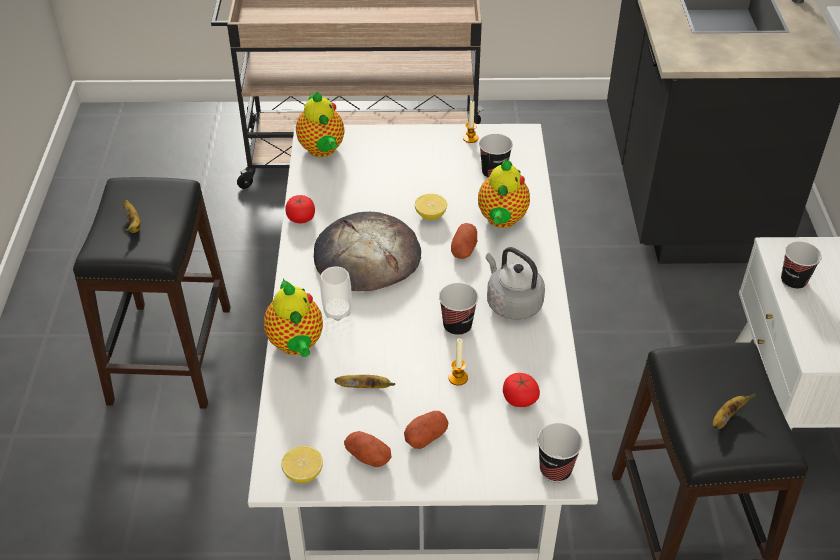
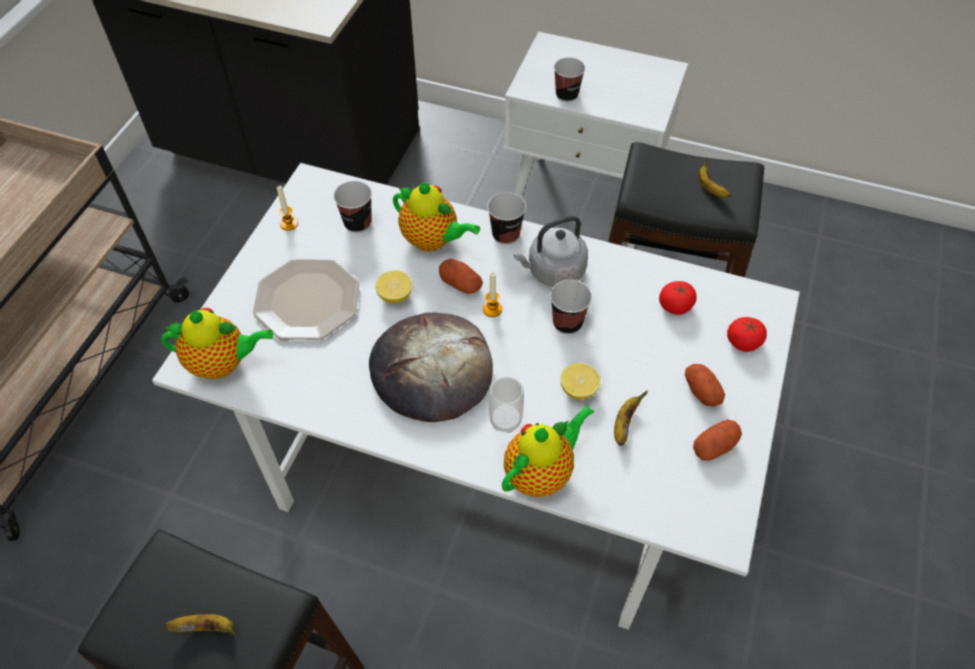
camera: 70 degrees left, 10 degrees up
teapot [264,279,323,357] -> teapot turned 45 degrees counterclockwise [502,405,595,497]
lemon [281,446,323,483] -> lemon moved to [560,363,601,400]
tomato [285,195,315,223] -> tomato moved to [727,317,767,352]
candle [448,338,468,386] -> candle moved to [483,272,502,317]
cup [538,423,583,482] -> cup moved to [487,192,526,245]
none -> plate [253,259,359,340]

